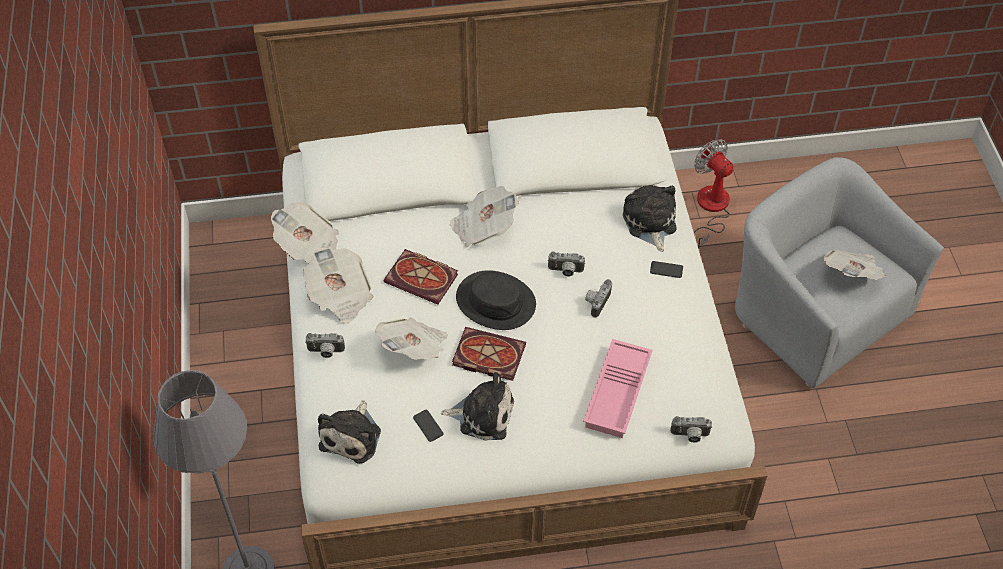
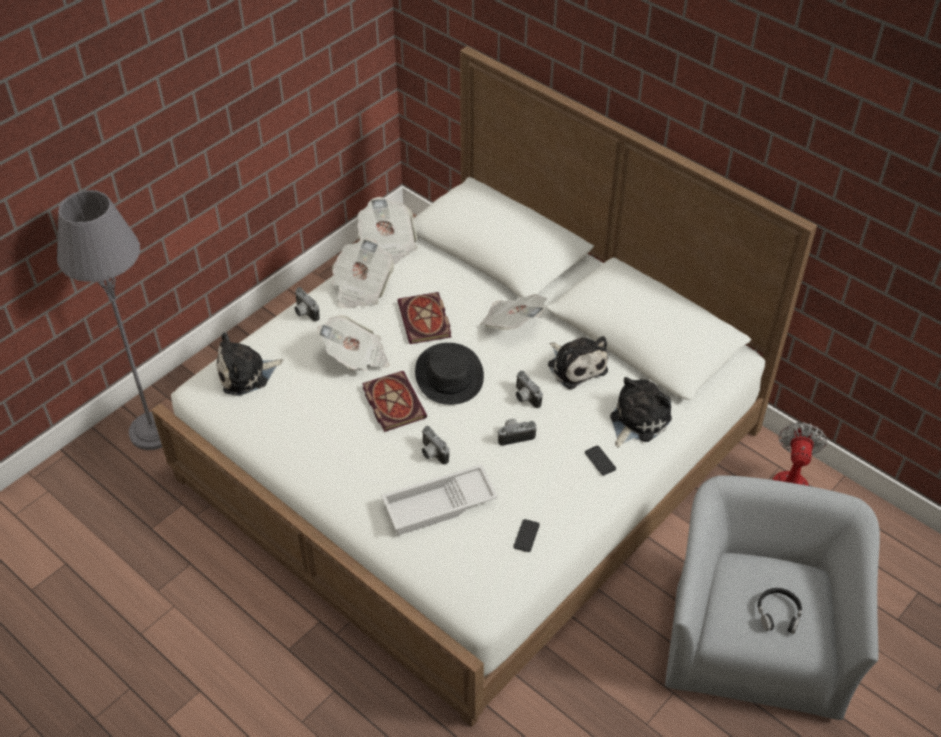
camera: 50 degrees right, 5 degrees down
phone [413,410,443,442] -> phone moved to [514,519,540,552]
plush toy [441,372,514,441] -> plush toy moved to [548,336,608,389]
pink tray [583,339,653,438] -> white tray [381,464,498,535]
camera [670,416,712,443] -> camera moved to [422,426,450,465]
newspaper [823,249,886,280] -> black headphones [758,588,802,634]

